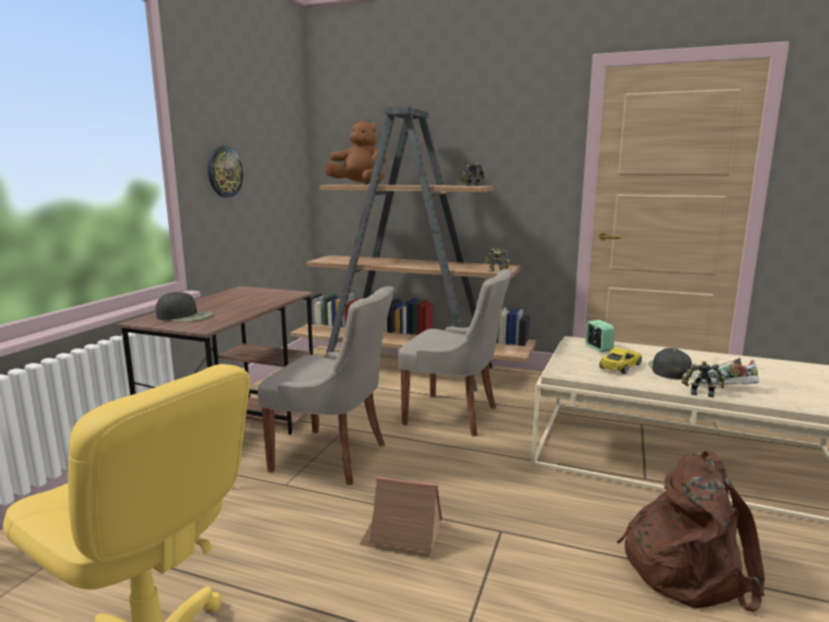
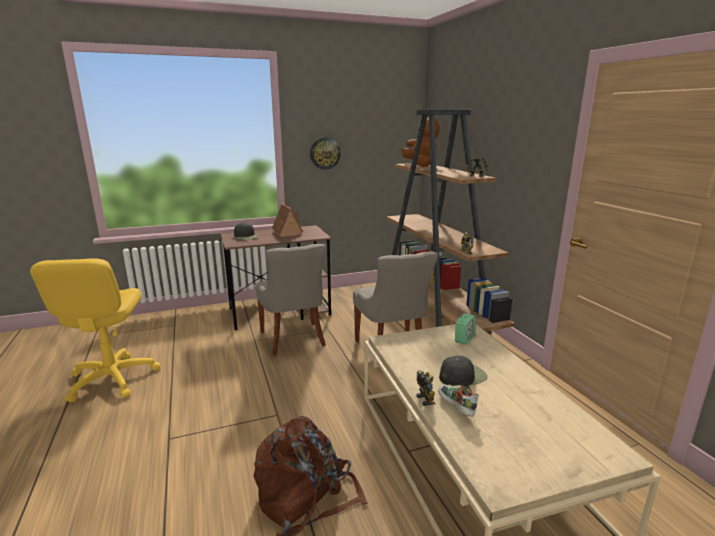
camera: 50 degrees right, 5 degrees up
toy house [360,476,442,556] -> toy house moved to [272,204,303,237]
yellow toy car [599,347,642,374] -> none

